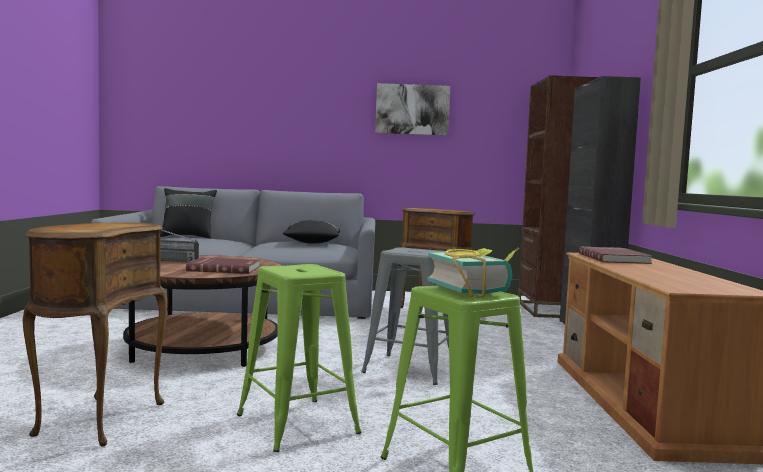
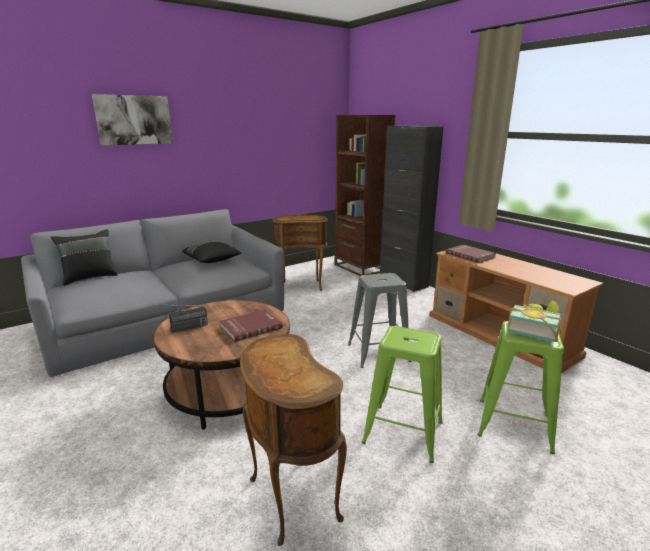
camera: 35 degrees left, 15 degrees up
picture [375,83,450,136] -> picture moved to [92,94,173,145]

